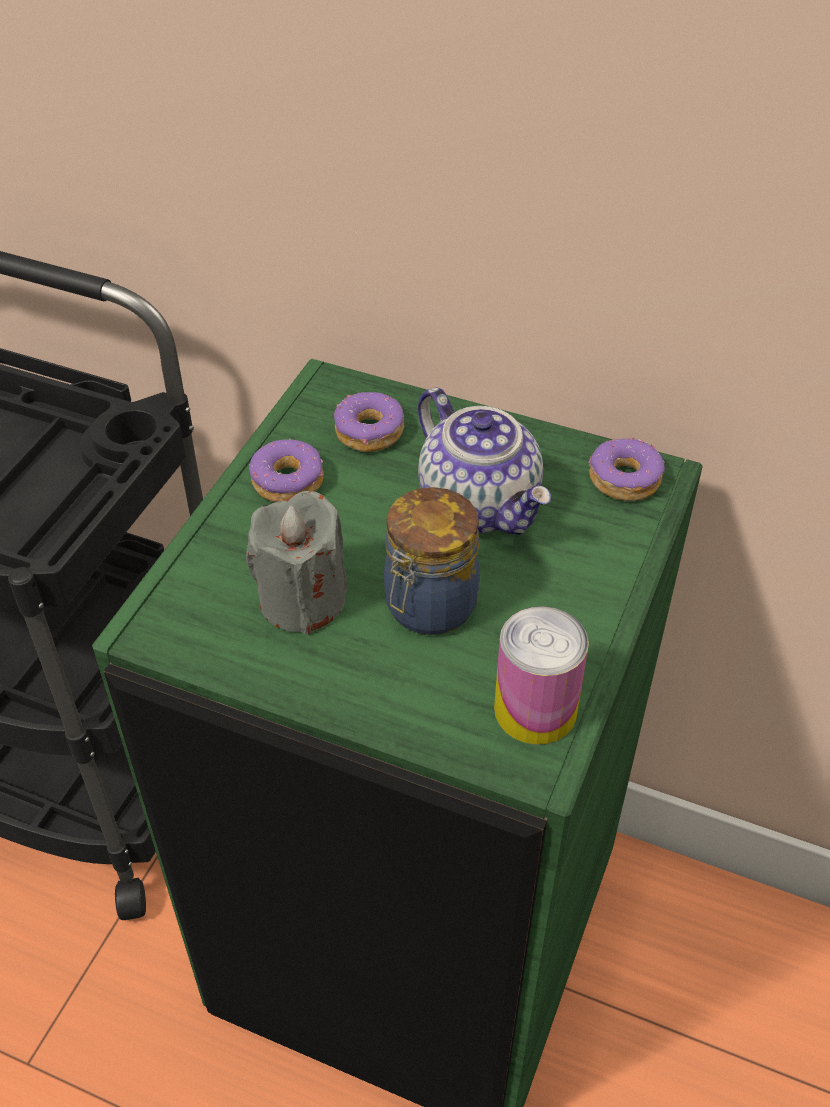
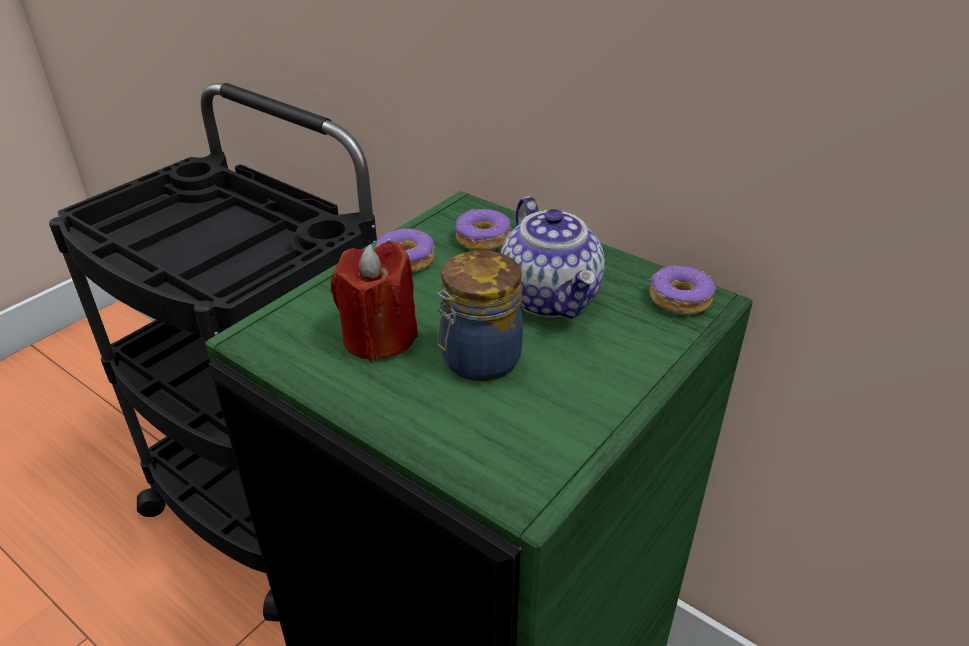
camera: 15 degrees right, 10 degrees down
grey candle [246,491,347,635] -> red candle [331,241,418,362]
can [494,607,589,745] -> none

